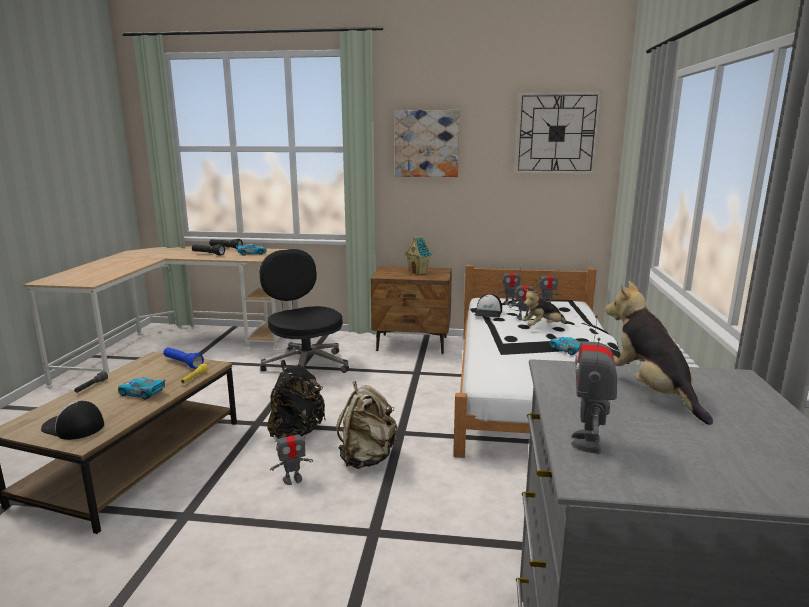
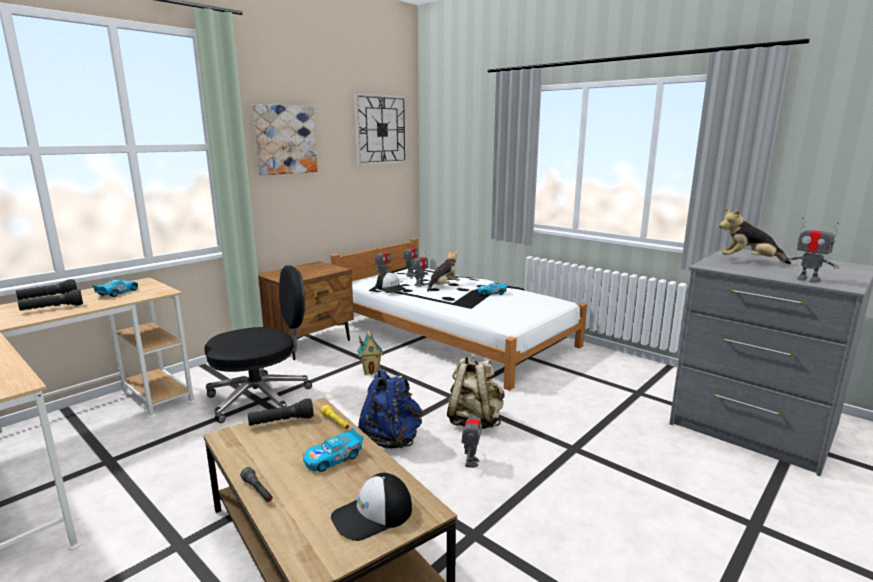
camera: 55 degrees left, 0 degrees up
blue flashlight [163,347,204,369] -> black flashlight [248,398,314,426]
black office chair [259,249,349,373] -> black office chair turned 150 degrees clockwise [205,265,312,423]
black backpack [268,360,326,439] -> blue backpack [358,369,422,449]
toy house [405,235,432,275] -> toy house moved to [357,330,383,375]
plush toy [522,289,567,326] -> plush toy turned 150 degrees counterclockwise [427,250,460,292]

